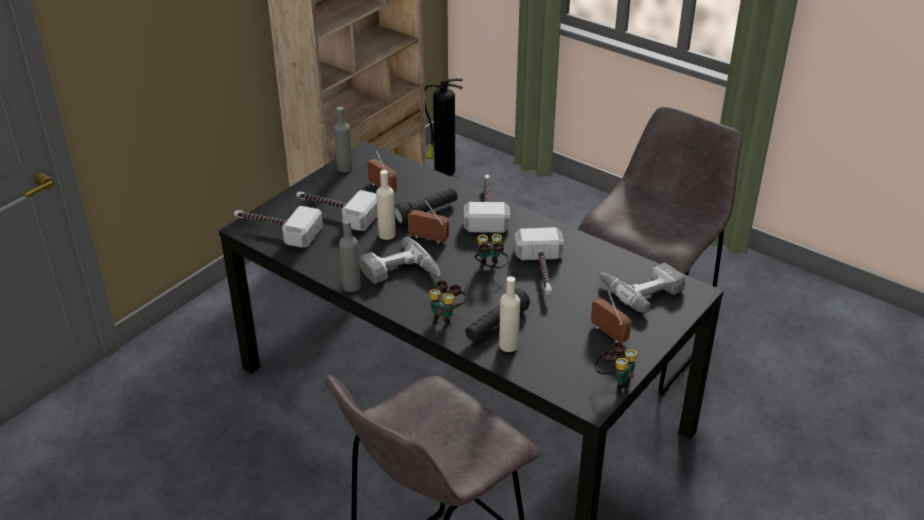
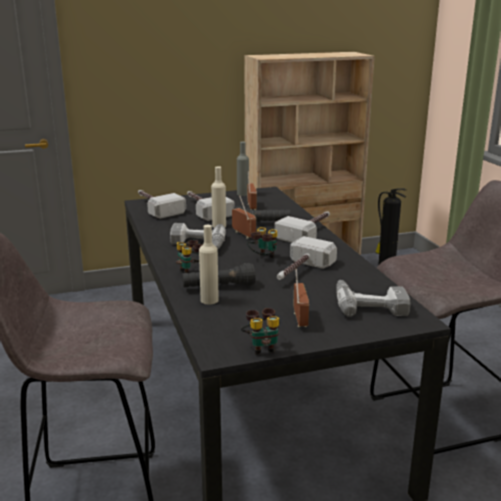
camera: 35 degrees right, 15 degrees down
grey bottle [339,219,361,292] -> none

